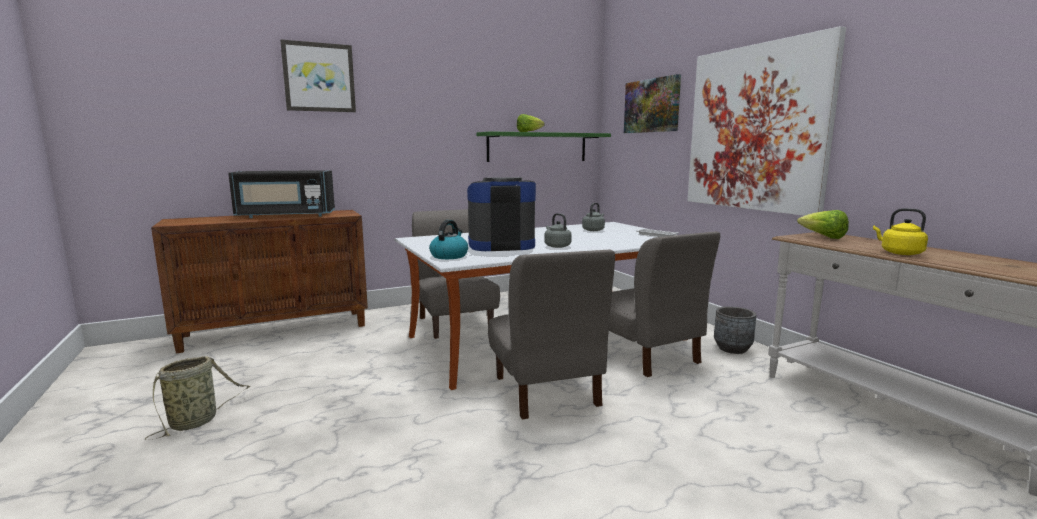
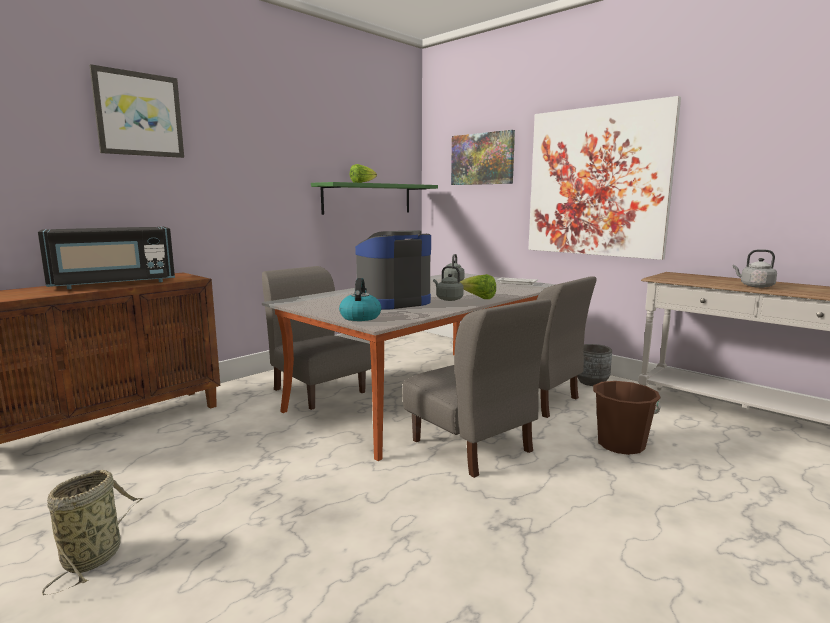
camera: 20 degrees left, 0 degrees up
lettuce [797,210,849,239] -> lettuce moved to [460,274,496,299]
yellow kettle [873,208,928,255] -> grey kettle [732,249,777,288]
none -> brown bucket [593,381,661,455]

